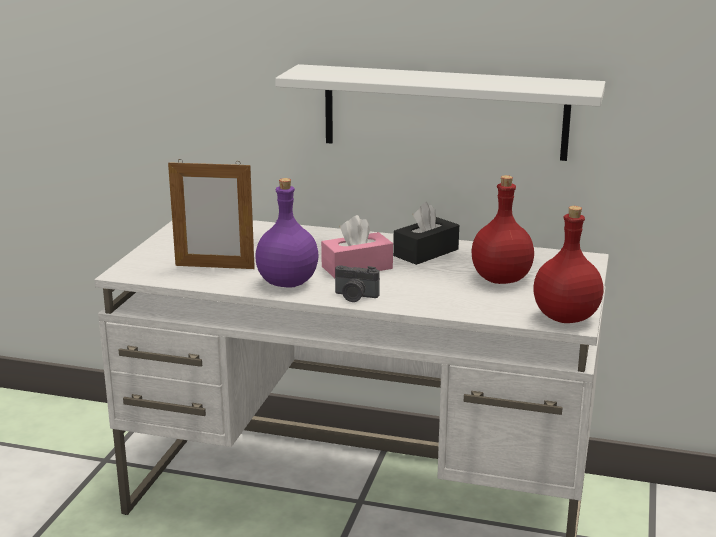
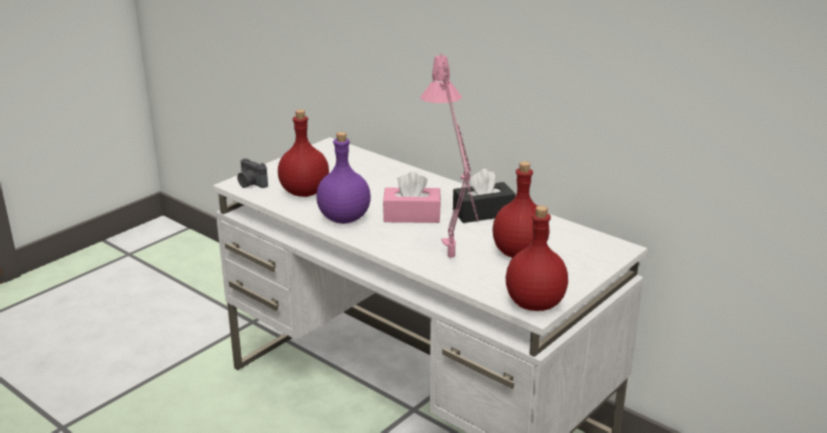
camera: 25 degrees right, 5 degrees up
picture frame [168,159,255,269] -> red bottle [278,110,329,197]
white shelf [275,64,605,161] -> none
camera [335,265,380,302] -> camera moved to [237,158,268,188]
none -> pink table lamp [420,53,479,258]

